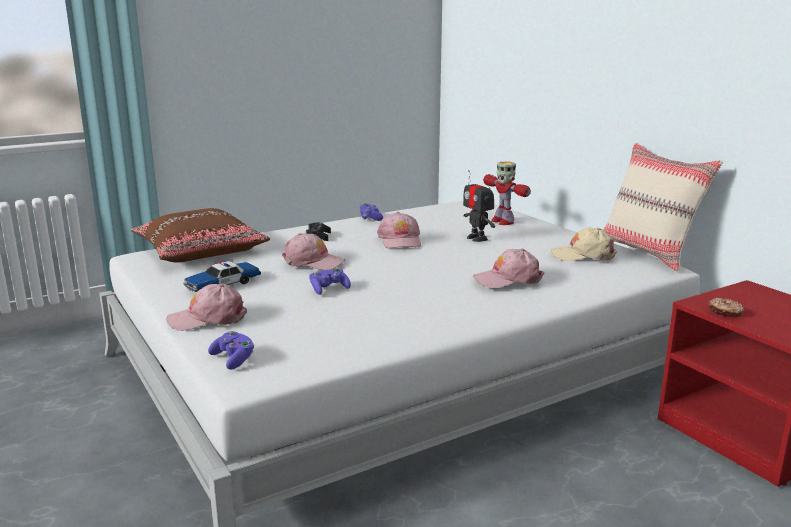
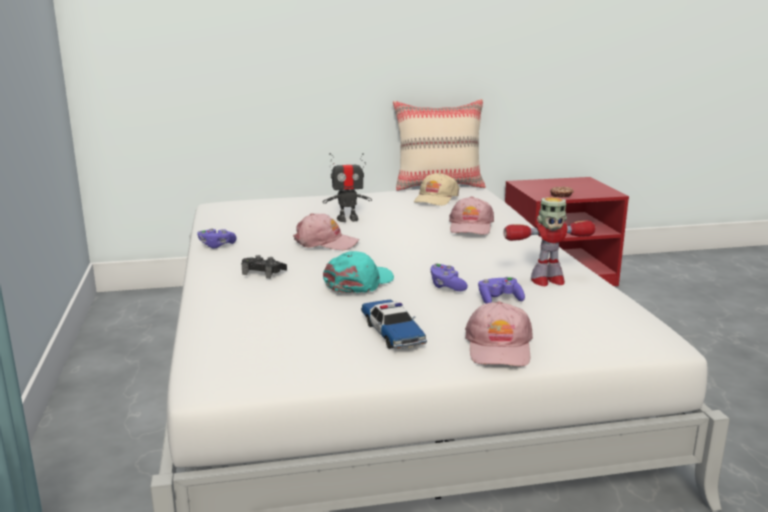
camera: 70 degrees left, 0 degrees up
brown pillow [131,208,270,262] -> none
purple game controller [208,331,254,370] -> purple game controller moved to [478,277,525,304]
pink cap [282,233,345,270] -> turquoise cap [323,251,394,293]
toy robot [483,162,531,225] -> toy robot moved to [503,197,596,286]

